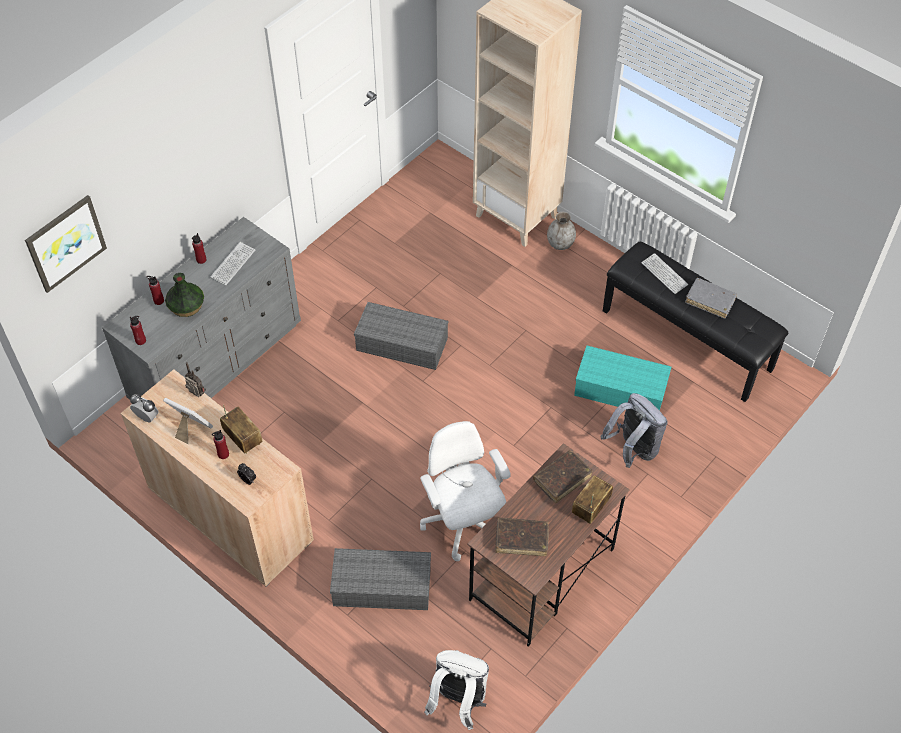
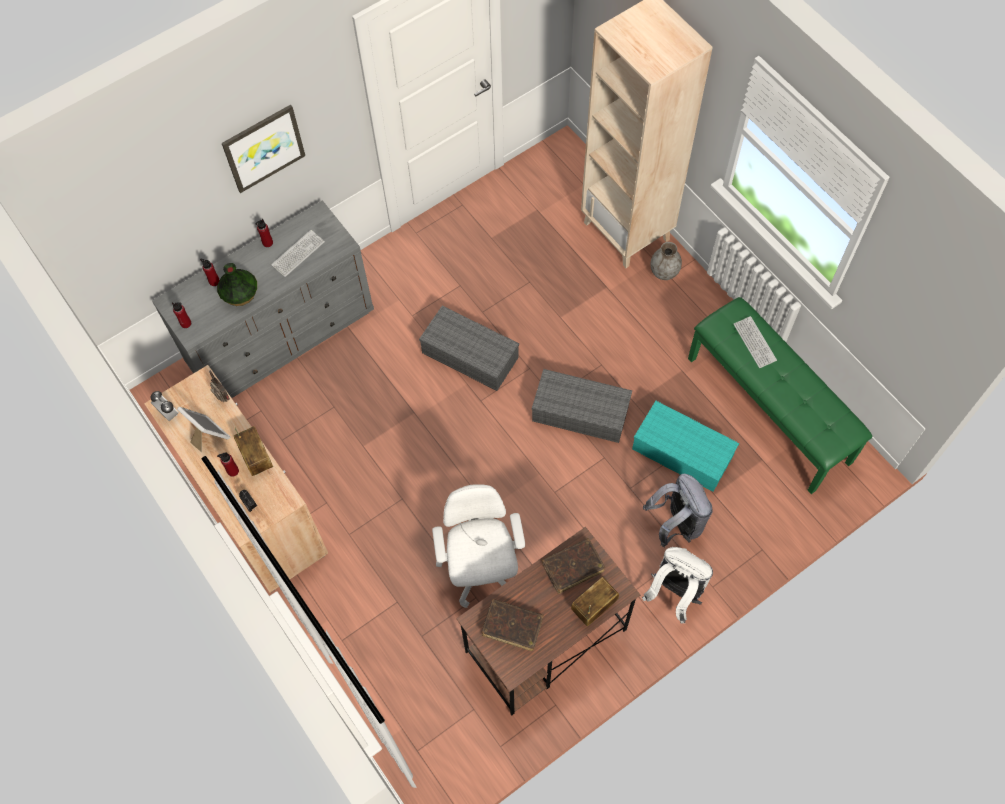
camera: 15 degrees right, 10 degrees up
picture [25,195,107,293] -> picture moved to [222,105,305,193]
grey storage box [330,548,431,610] -> grey storage box moved to [532,369,632,443]
white backpack [424,650,489,730] -> white backpack moved to [642,547,713,623]
black bench [603,242,788,402] -> green bench [688,297,872,494]
grey book [685,277,737,319] -> none

